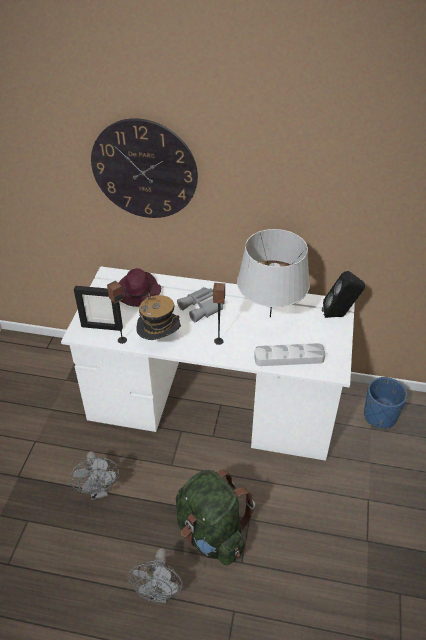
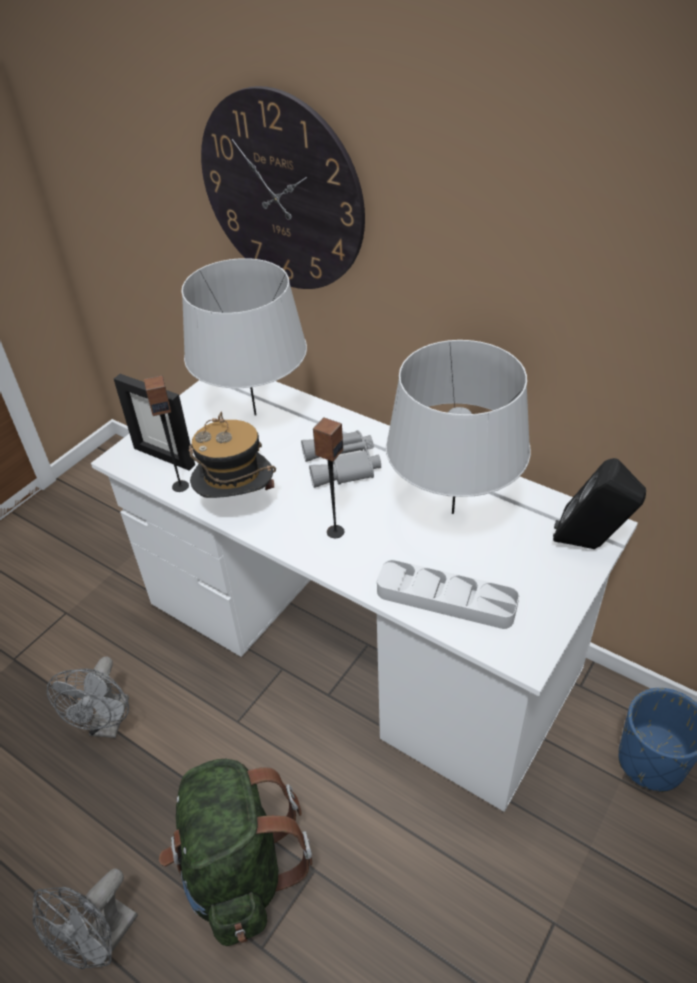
camera: 25 degrees right, 0 degrees up
purple hat [119,268,161,307] -> grey table lamp [182,258,307,416]

